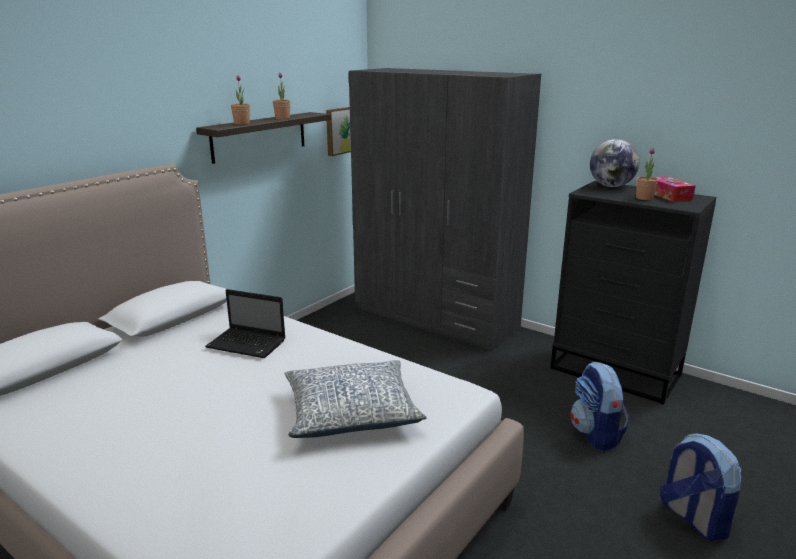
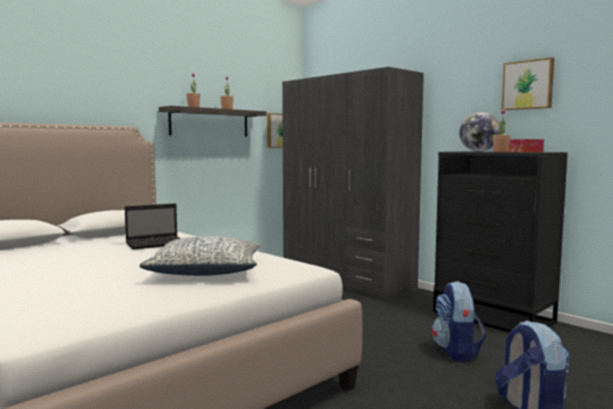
camera: 10 degrees right, 15 degrees down
laptop [205,289,286,358] -> laptop turned 60 degrees counterclockwise [124,203,180,250]
none -> picture [502,57,554,110]

